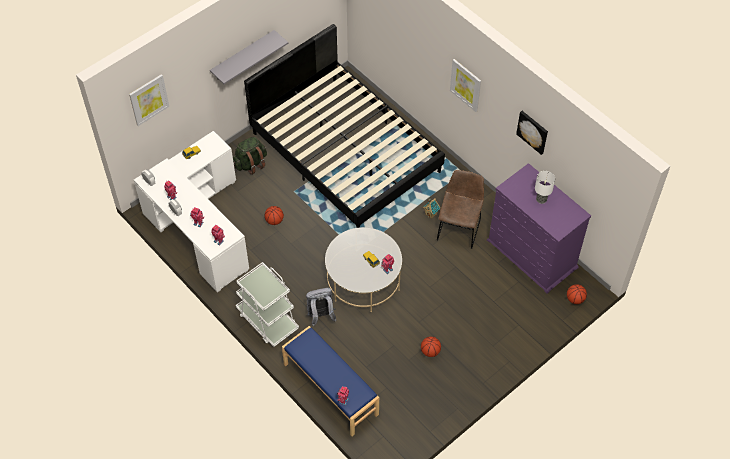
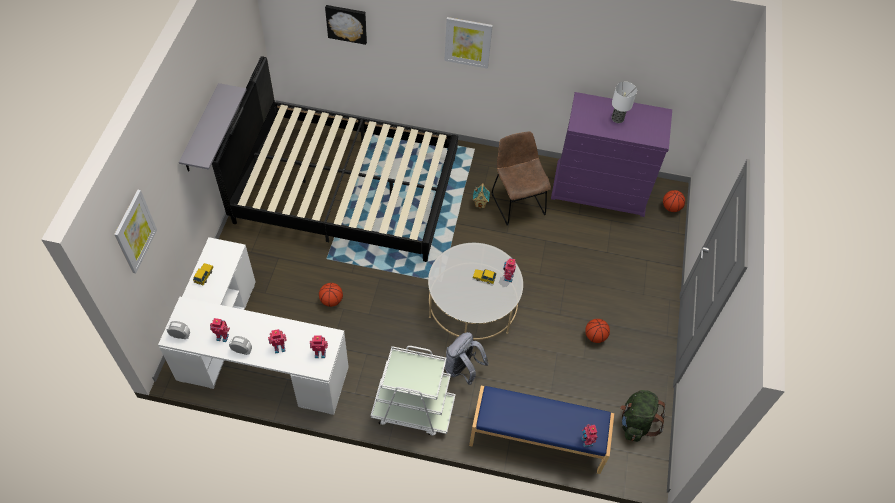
camera: 40 degrees left, 0 degrees up
green backpack [233,137,267,175] -> green backpack moved to [620,390,665,442]
picture [516,111,548,155] -> picture moved to [325,5,367,45]

